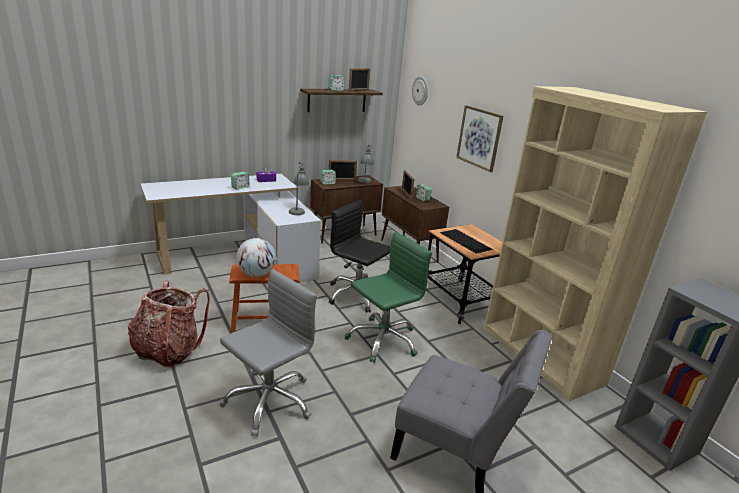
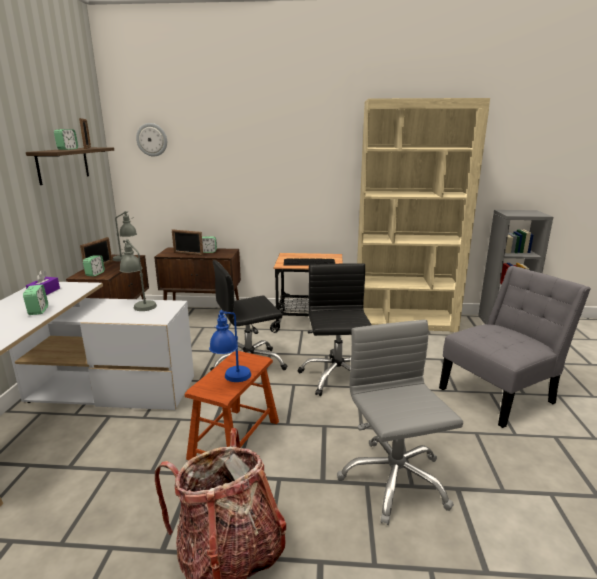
camera: 55 degrees left, 5 degrees down
globe [236,238,276,277] -> blue table lamp [209,310,251,382]
green office chair [345,232,432,363] -> black office chair [297,263,372,396]
picture [456,105,503,172] -> none

